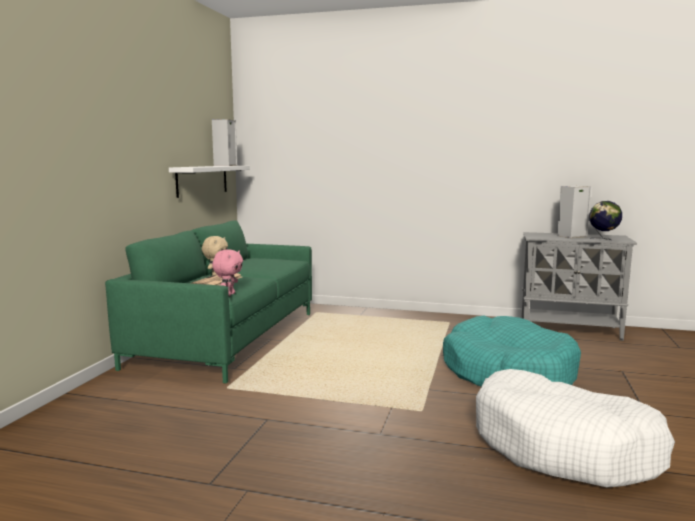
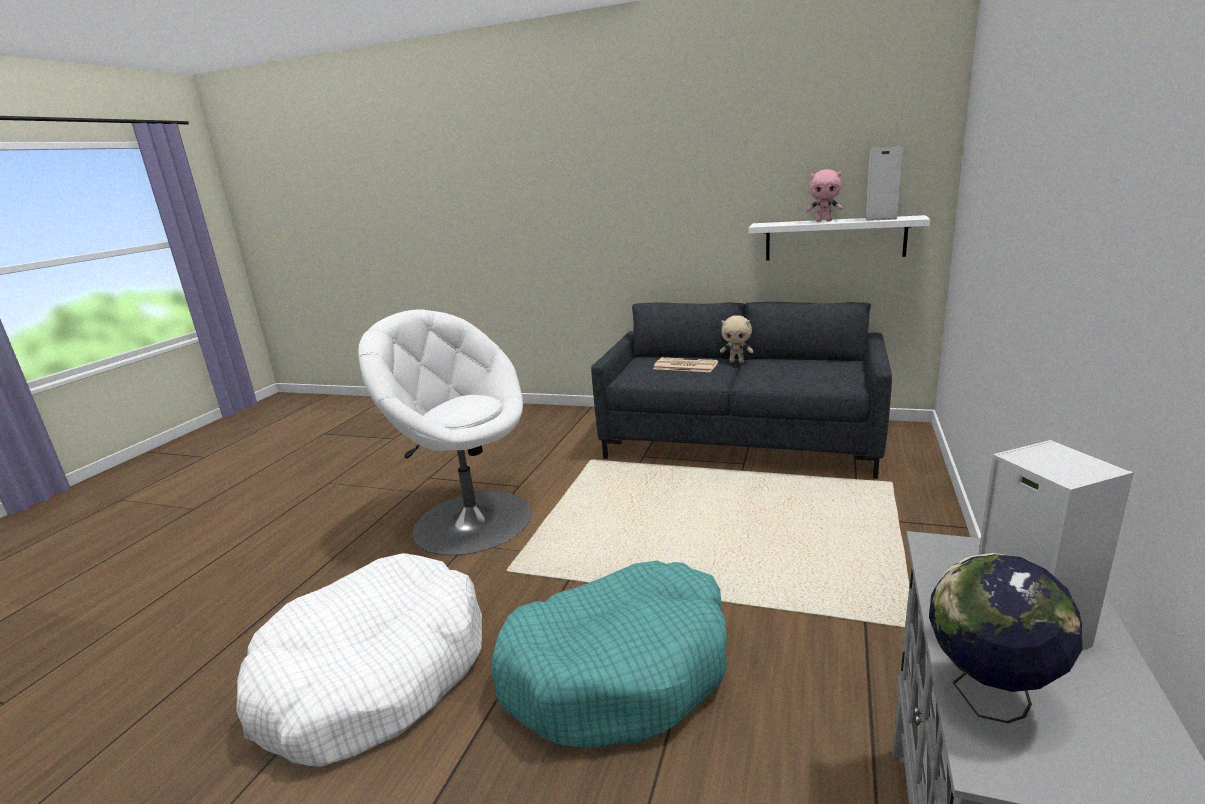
camera: 95 degrees right, 10 degrees up
green sofa [105,220,312,383] -> grey sofa [591,302,892,479]
pink plush toy [212,249,243,296] -> pink plush toy moved to [806,169,843,222]
none -> white armchair [358,309,531,555]

